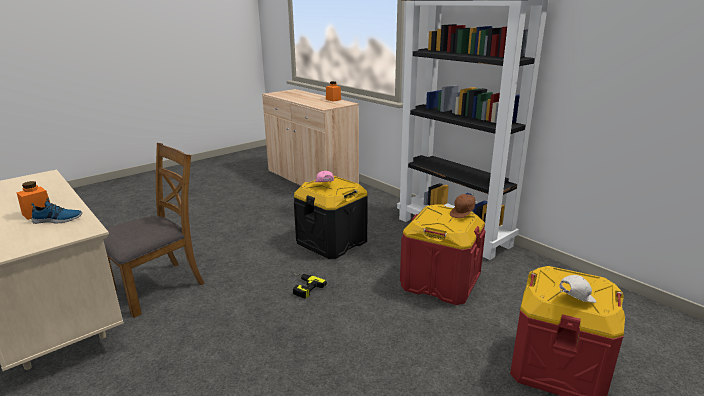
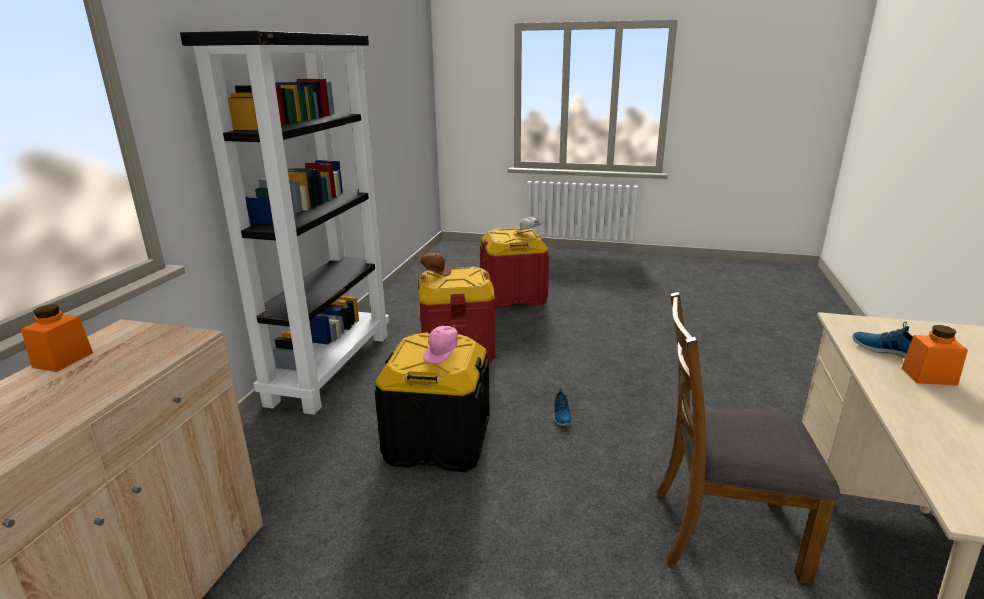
camera: 125 degrees left, 0 degrees up
power drill [291,272,327,299] -> shoe [553,388,573,426]

